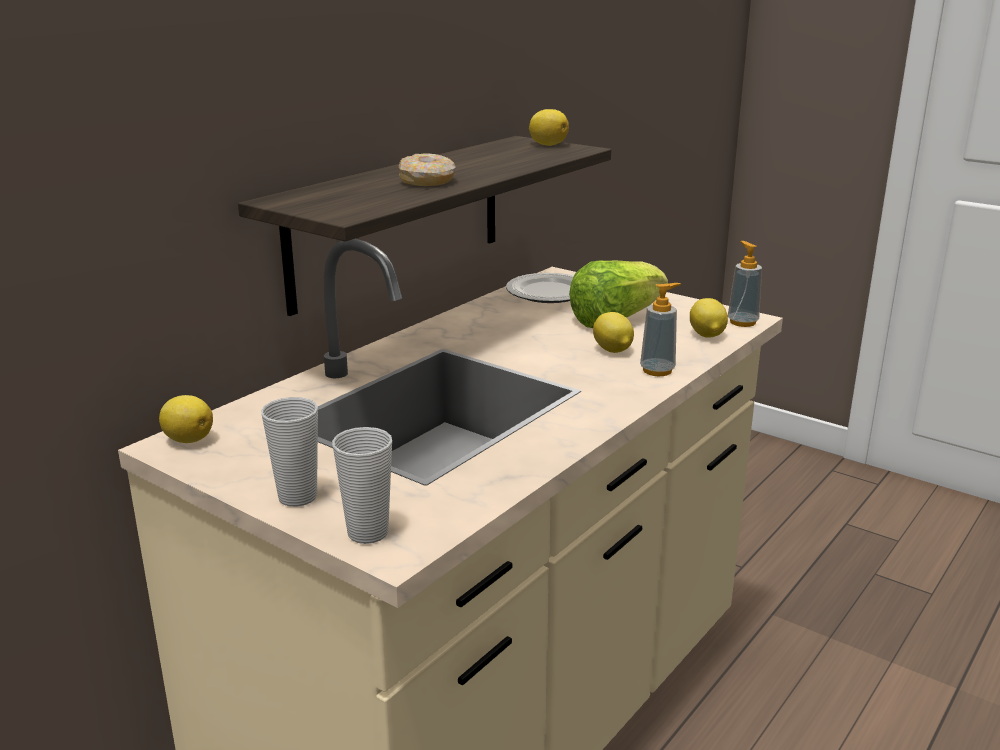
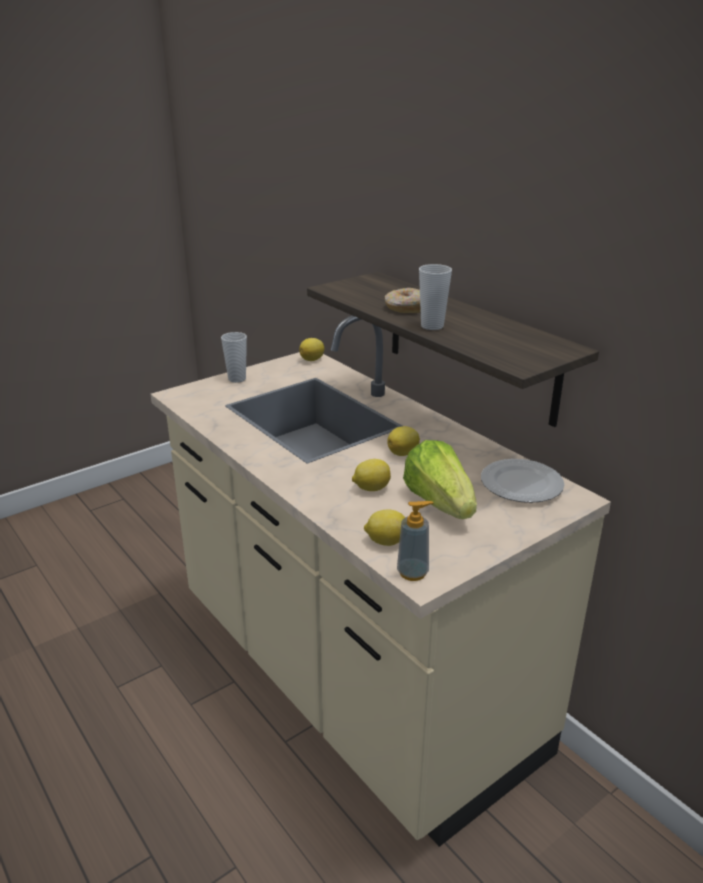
camera: 105 degrees right, 5 degrees up
cup [332,427,392,544] -> cup moved to [419,264,452,330]
lemon [529,109,569,146] -> lemon moved to [387,426,420,456]
soap dispenser [640,283,681,376] -> none

